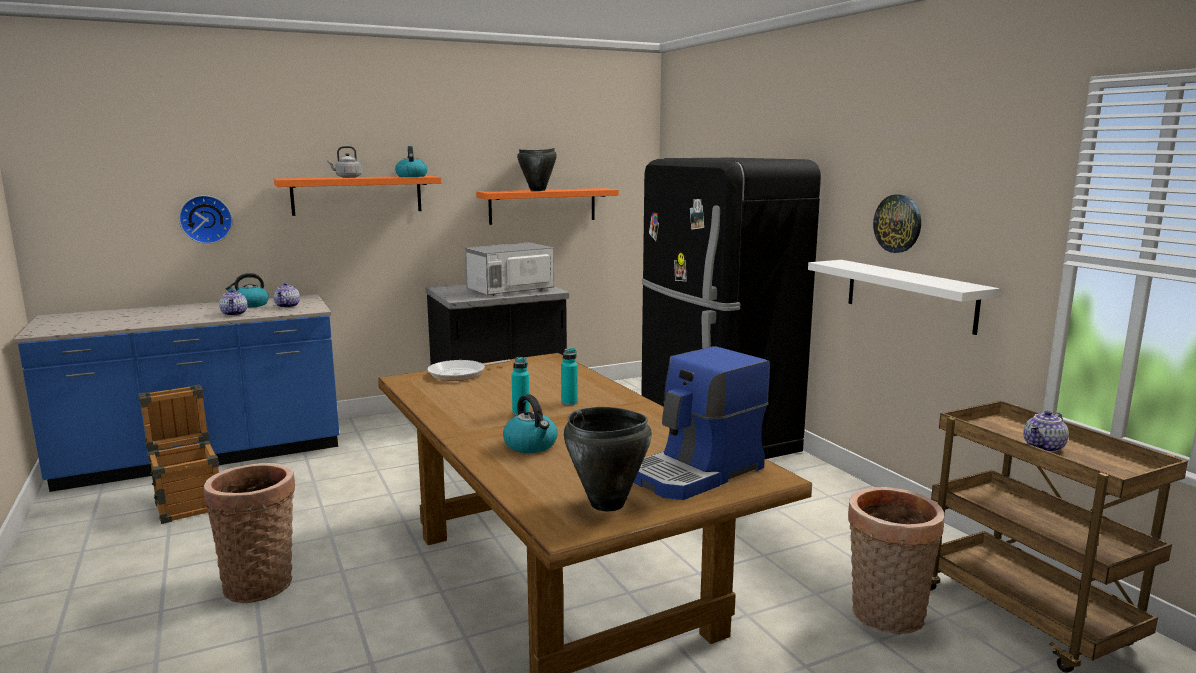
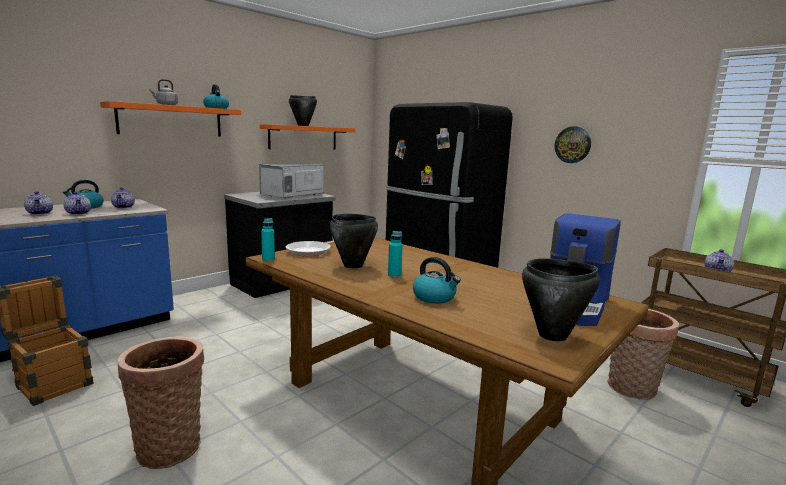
camera: 20 degrees left, 0 degrees up
wall clock [179,195,233,244] -> none
turquoise bottle [561,348,578,405] -> turquoise bottle moved to [261,218,275,261]
white shelf [808,260,999,335] -> none
none -> teapot [24,191,53,215]
none -> black cooking pot [330,214,378,269]

